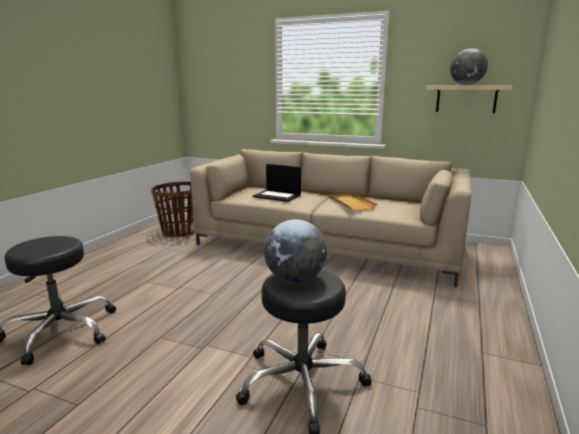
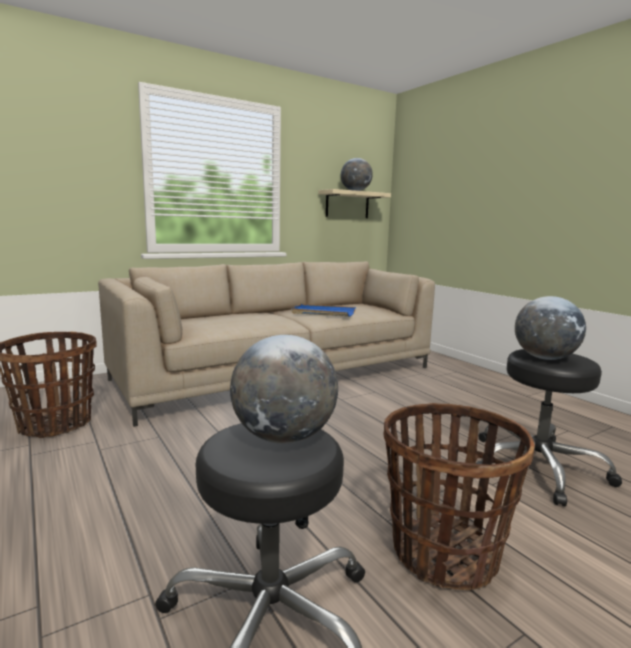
camera: 55 degrees left, 5 degrees down
laptop [252,164,301,202] -> none
beige tray [330,193,377,211] -> blue tray [291,304,356,317]
none -> globe [230,335,338,444]
none -> basket [384,403,535,590]

